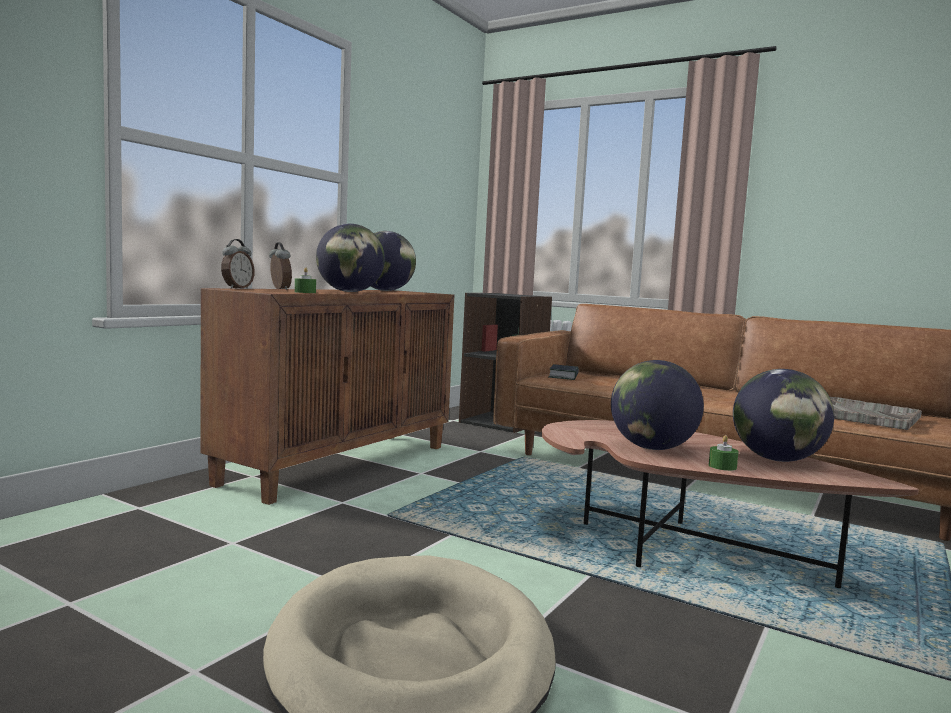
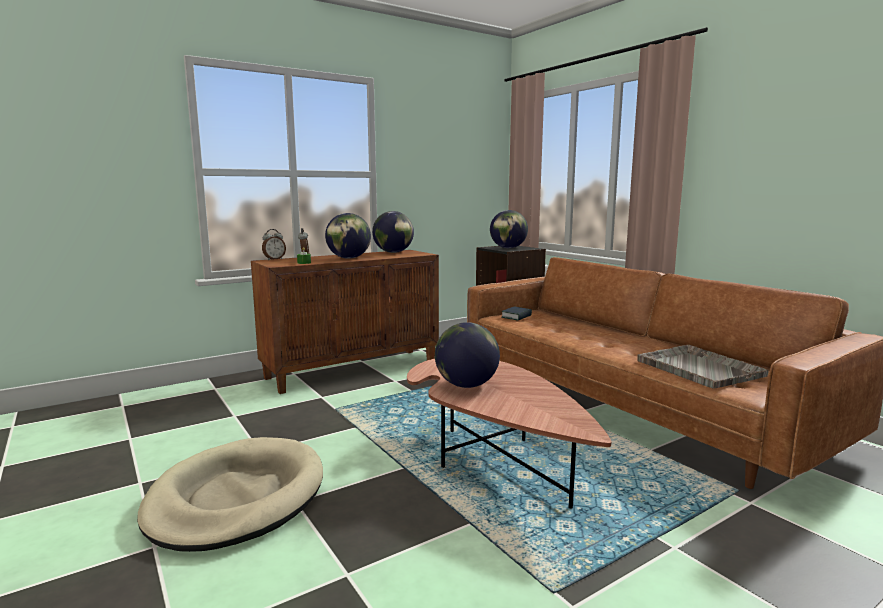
camera: 25 degrees right, 5 degrees up
green candle [709,435,739,471] -> none
globe [733,369,834,462] -> globe moved to [490,210,528,248]

